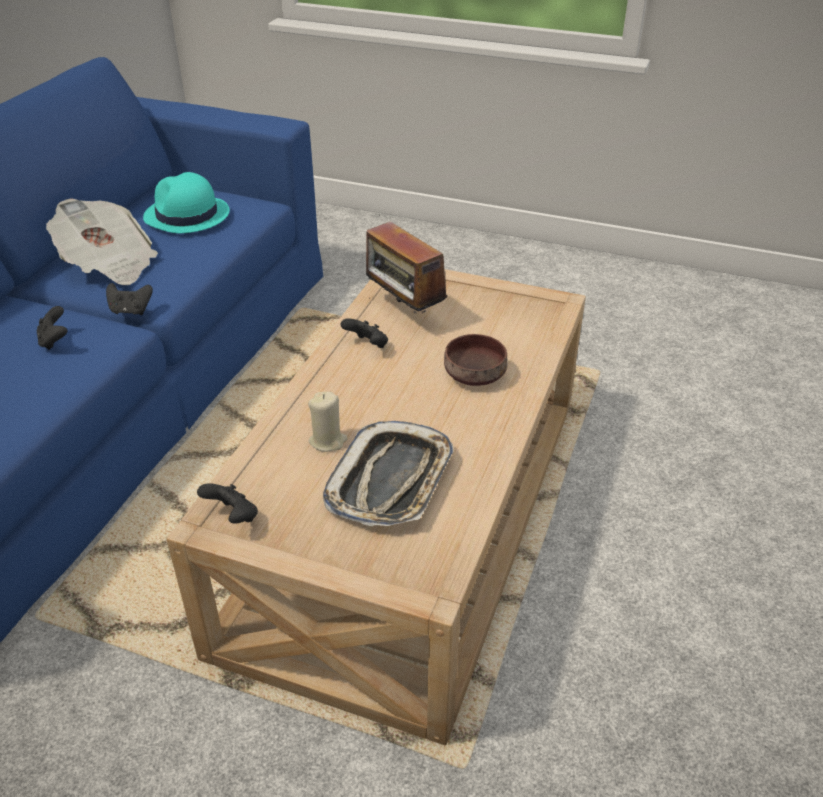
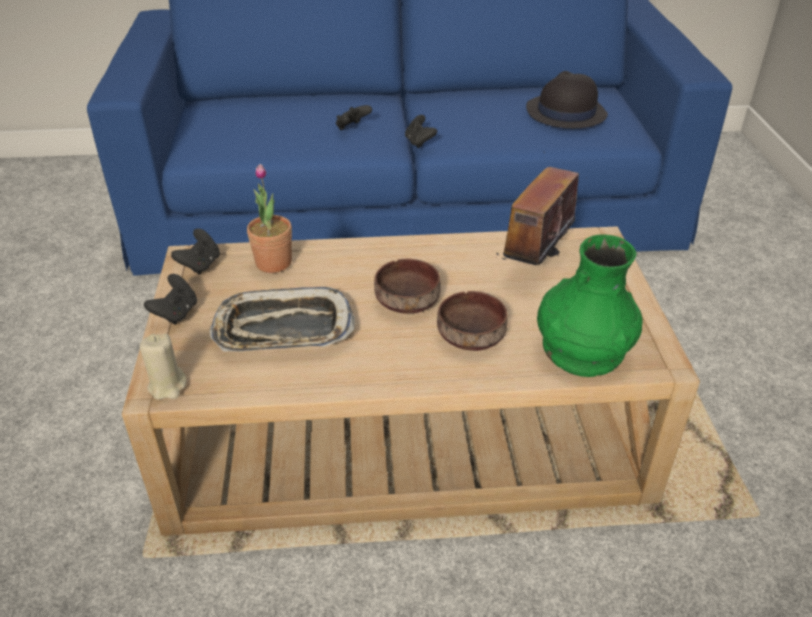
camera: 65 degrees right, 0 degrees up
newspaper [46,199,158,285] -> none
turquoise hat [143,172,230,233] -> black hat [526,71,608,128]
beige candle [308,392,347,452] -> beige candle moved to [140,334,187,400]
black game controller [341,318,388,348] -> black game controller moved to [144,274,197,325]
none -> potted plant [247,164,292,273]
none -> brown bowl [374,259,441,314]
none -> green vase [537,234,643,377]

